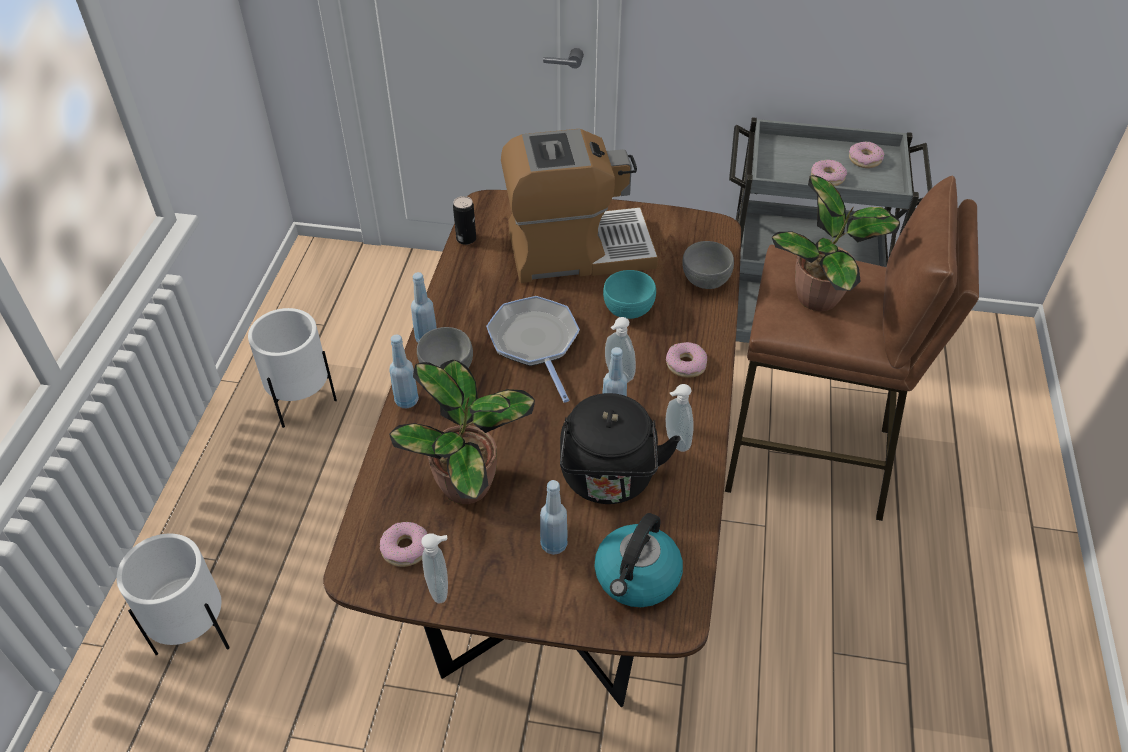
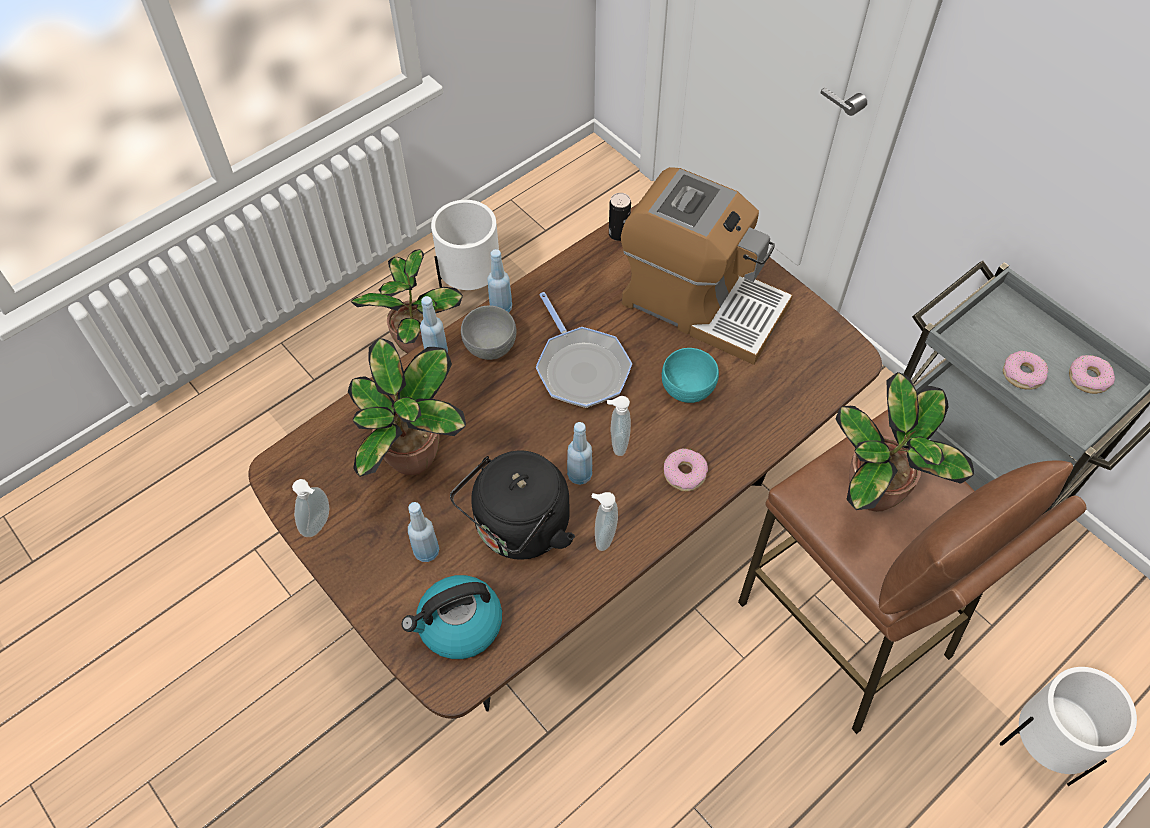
camera: 40 degrees right, 10 degrees up
white planter [116,534,230,655] -> white planter moved to [1000,667,1137,786]
donut [380,522,427,567] -> none
frying pan [486,296,580,403] -> frying pan turned 135 degrees clockwise [536,292,632,408]
grey bowl [682,241,734,289] -> none
none -> potted plant [351,249,463,353]

